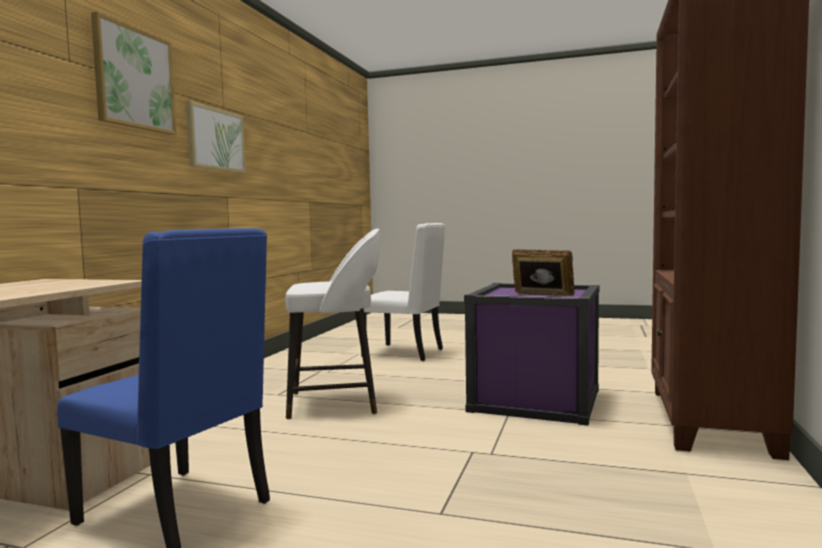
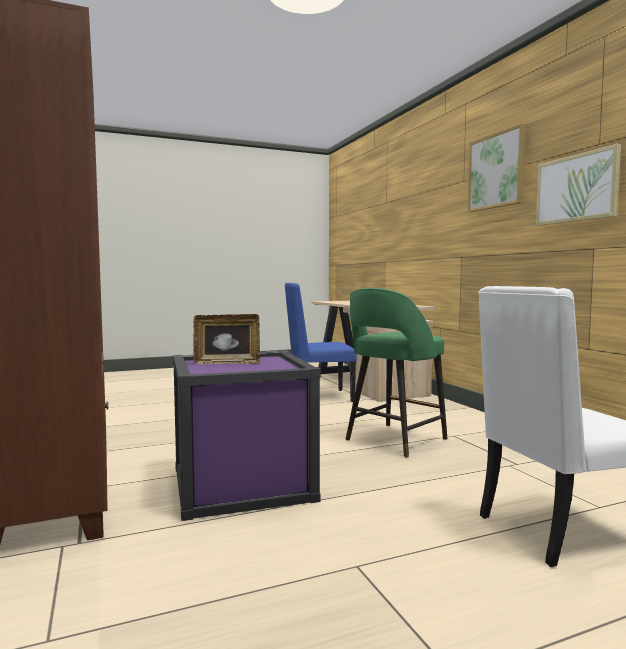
camera: 140 degrees right, 0 degrees up
white stool [285,229,380,419] -> green stool [346,288,447,457]

